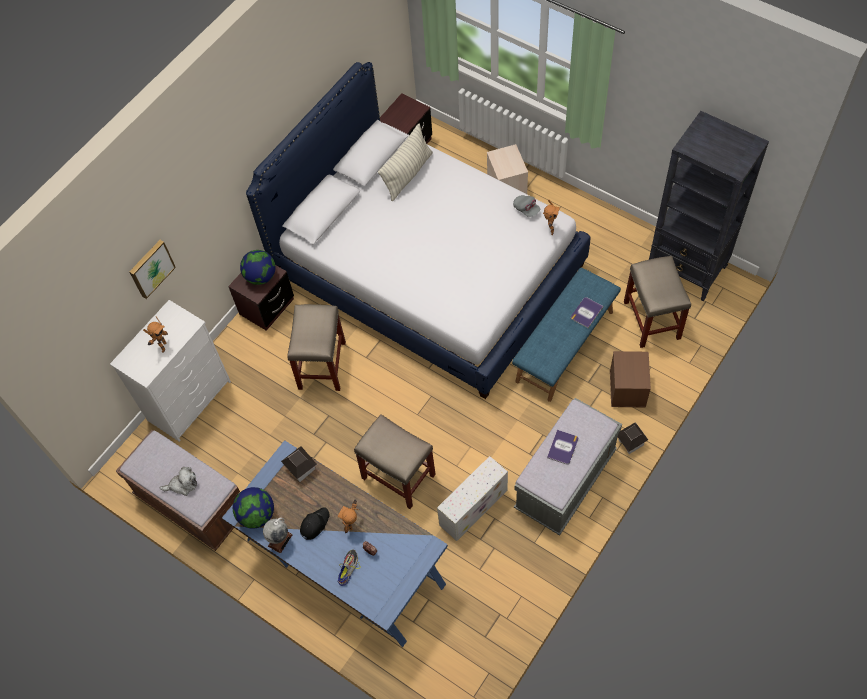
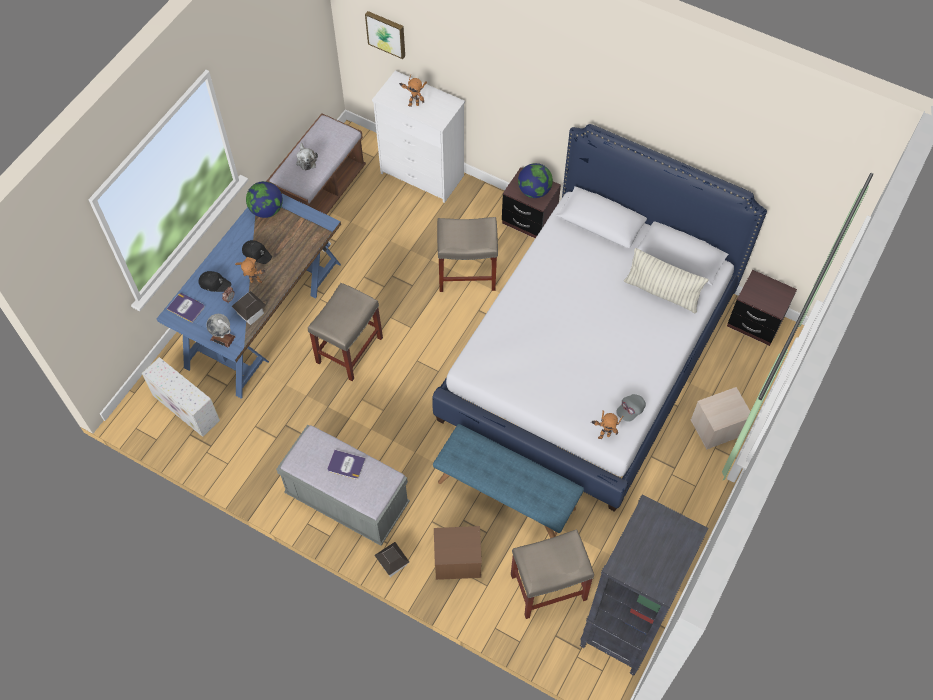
camera: 80 degrees right, 0 degrees up
picture [129,240,176,299] -> picture moved to [365,11,405,59]
globe [263,517,293,553] -> globe moved to [206,314,236,348]
toy house [281,446,317,482] -> toy house moved to [231,291,266,325]
shoe [338,549,361,586] -> black cap [198,271,232,292]
white storage box [437,456,508,541] -> white storage box moved to [142,357,220,437]
book [571,297,603,328] -> book moved to [167,293,205,323]

